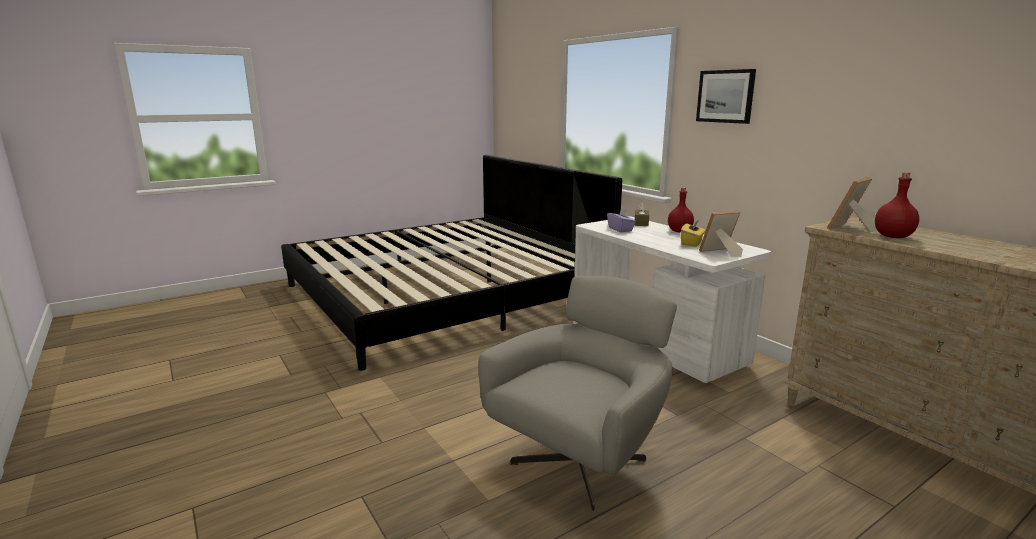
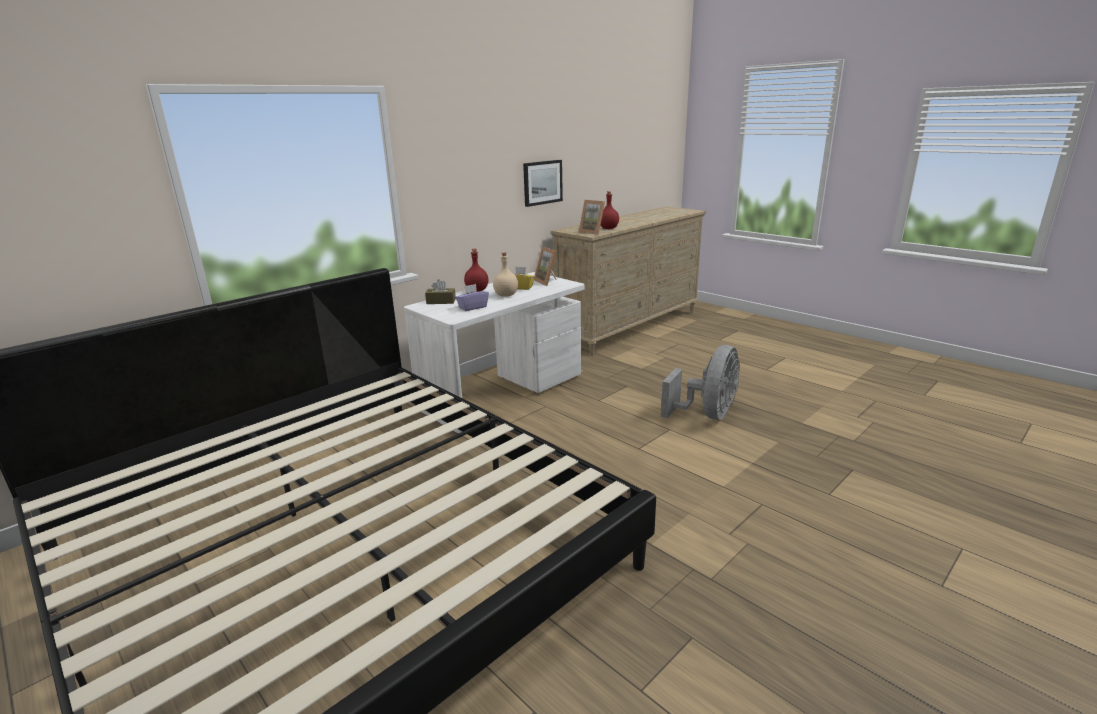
camera: 100 degrees left, 5 degrees up
grey armchair [478,276,677,511] -> grey fan [661,345,740,420]
picture [696,69,756,124] -> picture moved to [523,160,563,207]
none -> beige bottle [493,252,518,297]

